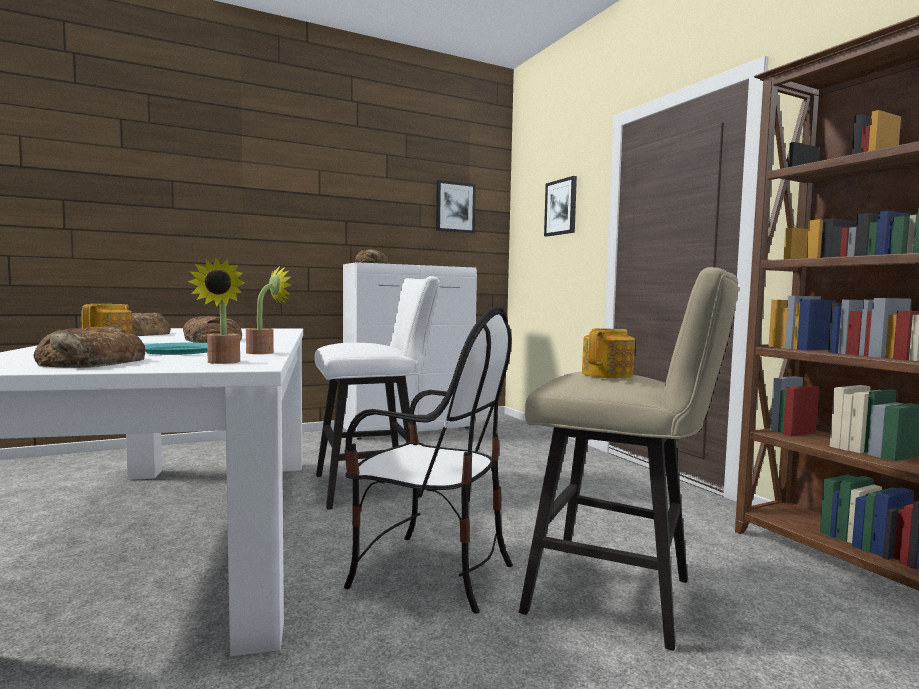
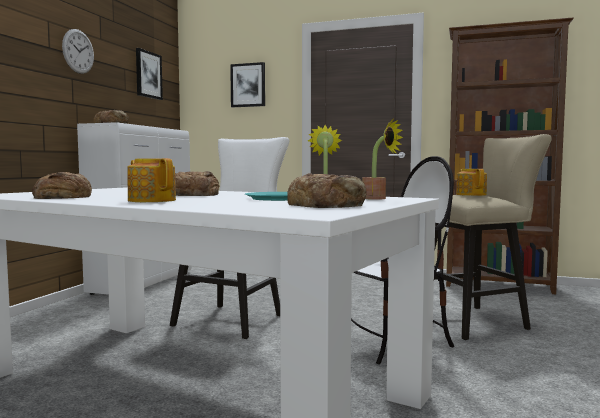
camera: 45 degrees left, 0 degrees up
none -> wall clock [62,29,94,74]

